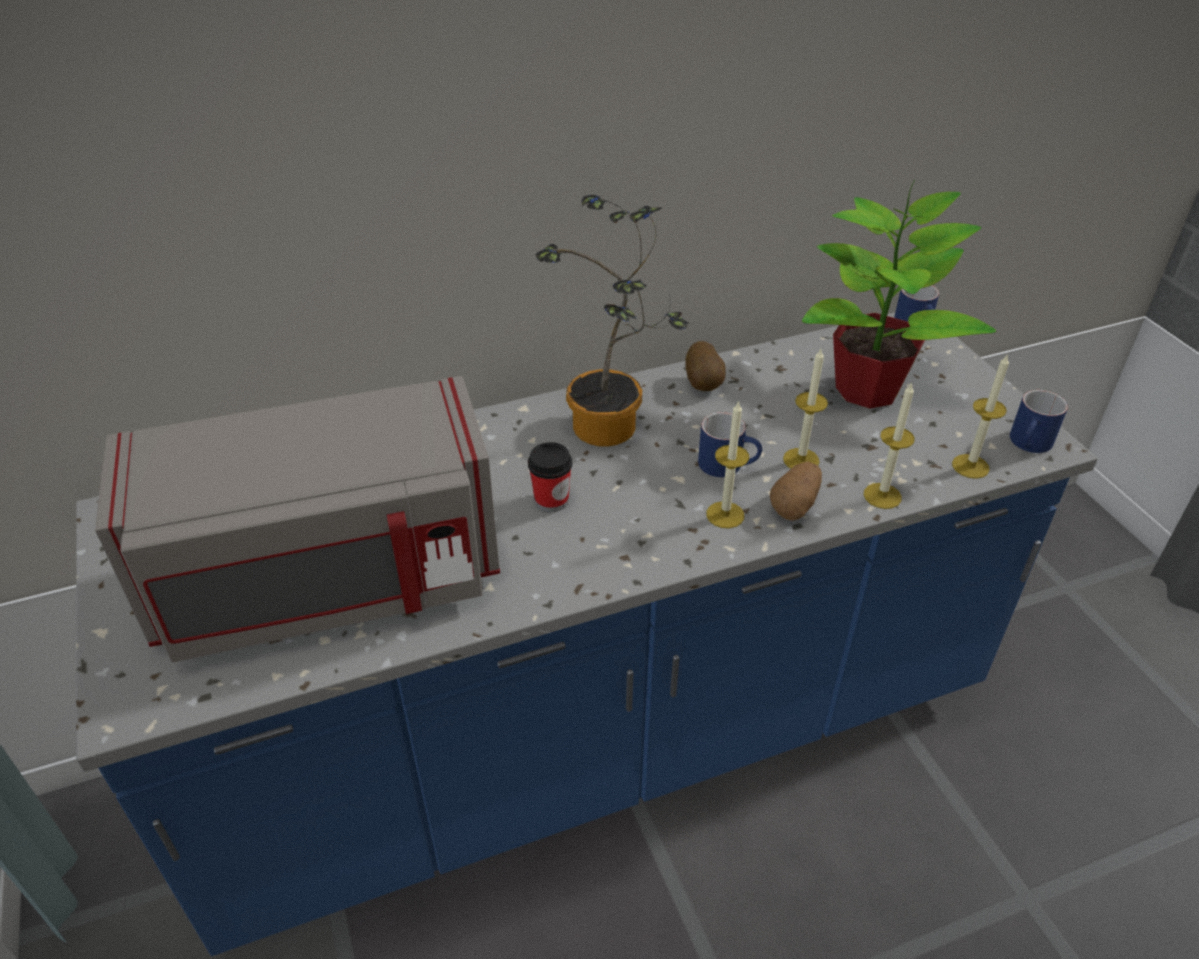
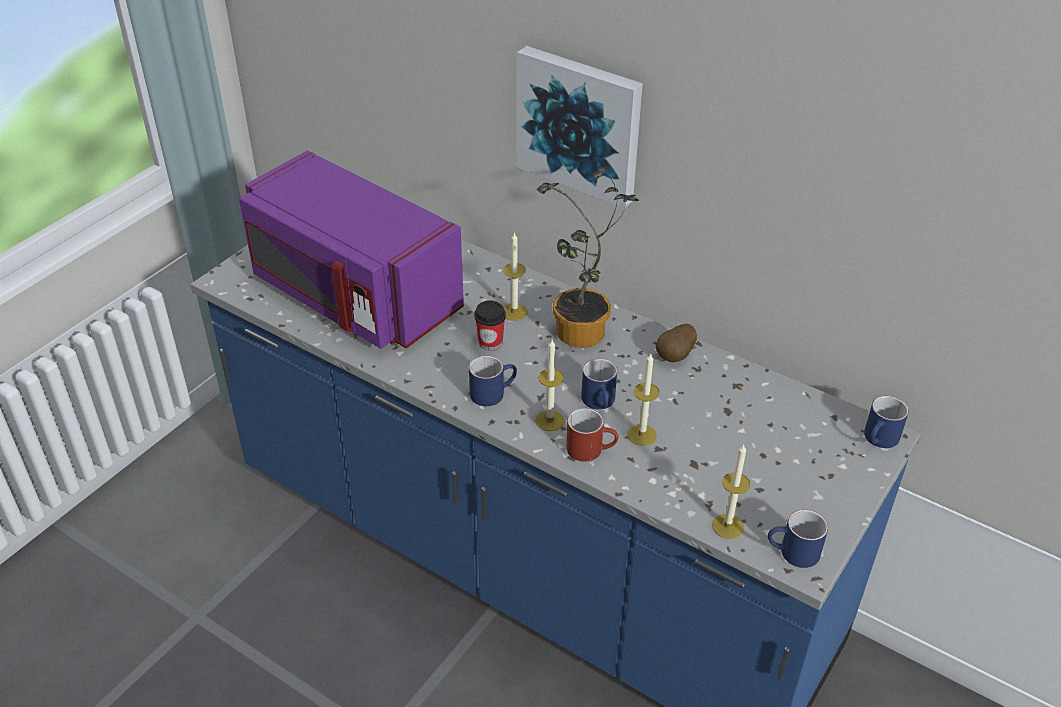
camera: 55 degrees right, 0 degrees up
grey microwave [95,376,500,663] -> purple microwave [239,150,464,349]
potato [770,461,822,521] -> red mug [566,408,618,462]
potted plant [802,180,996,408] -> none
candle [864,382,915,509] -> candle moved to [503,232,528,321]
none -> blue mug [469,356,517,406]
none -> picture [517,46,643,208]

